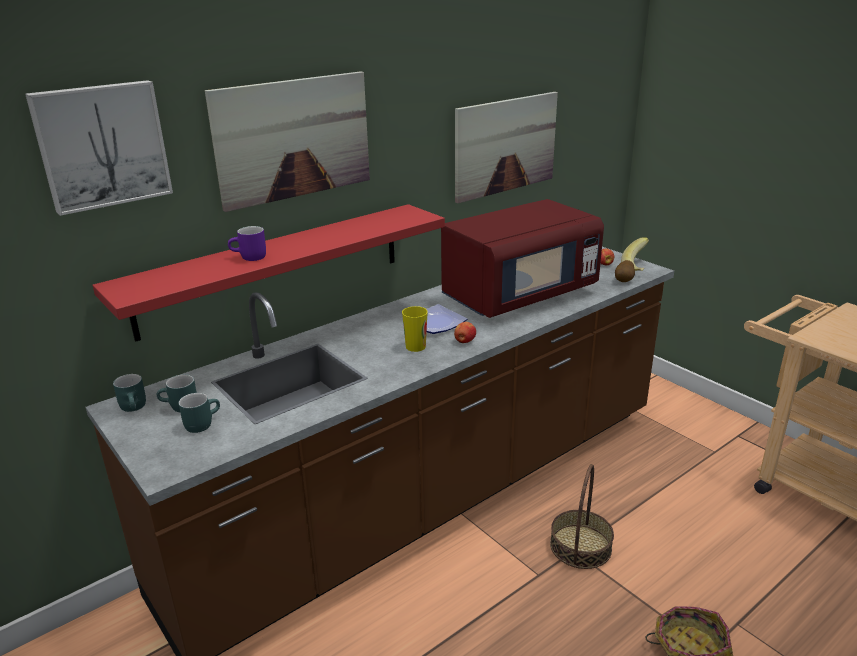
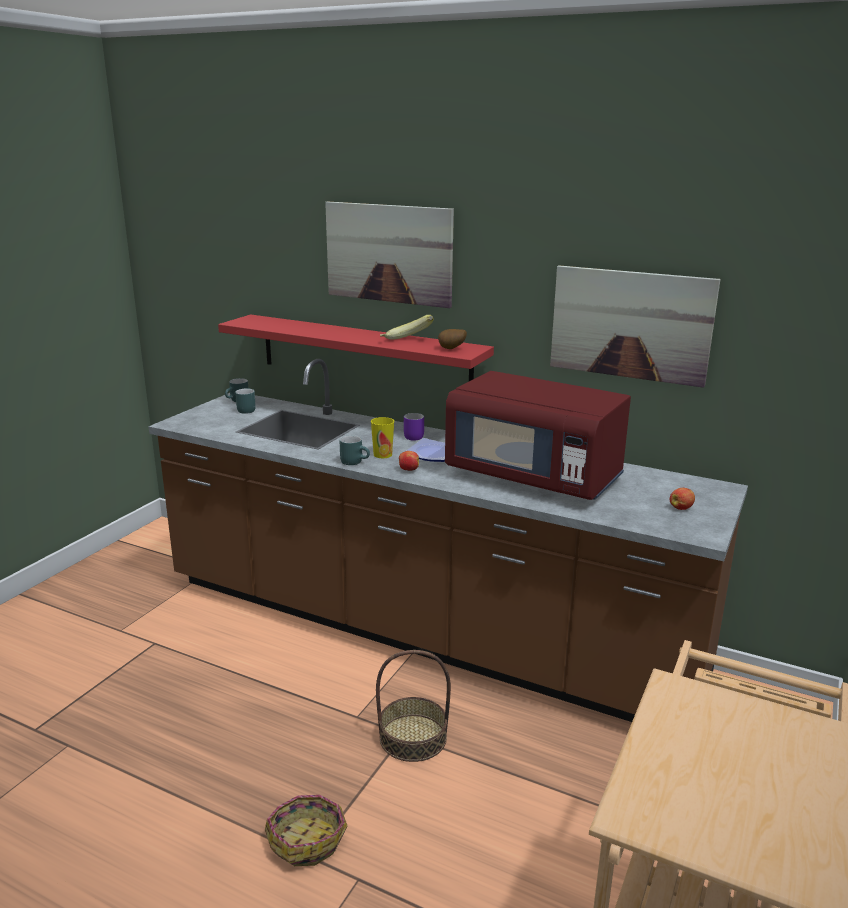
camera: 65 degrees right, 5 degrees down
picture [25,80,173,216] -> none
turquoise mug [178,393,220,433] -> turquoise mug moved to [339,435,370,465]
purple mug [228,226,266,261] -> purple mug moved to [404,413,424,440]
potato [615,260,635,282] -> potato moved to [438,329,467,349]
banana [621,238,649,271] -> banana moved to [380,315,434,340]

